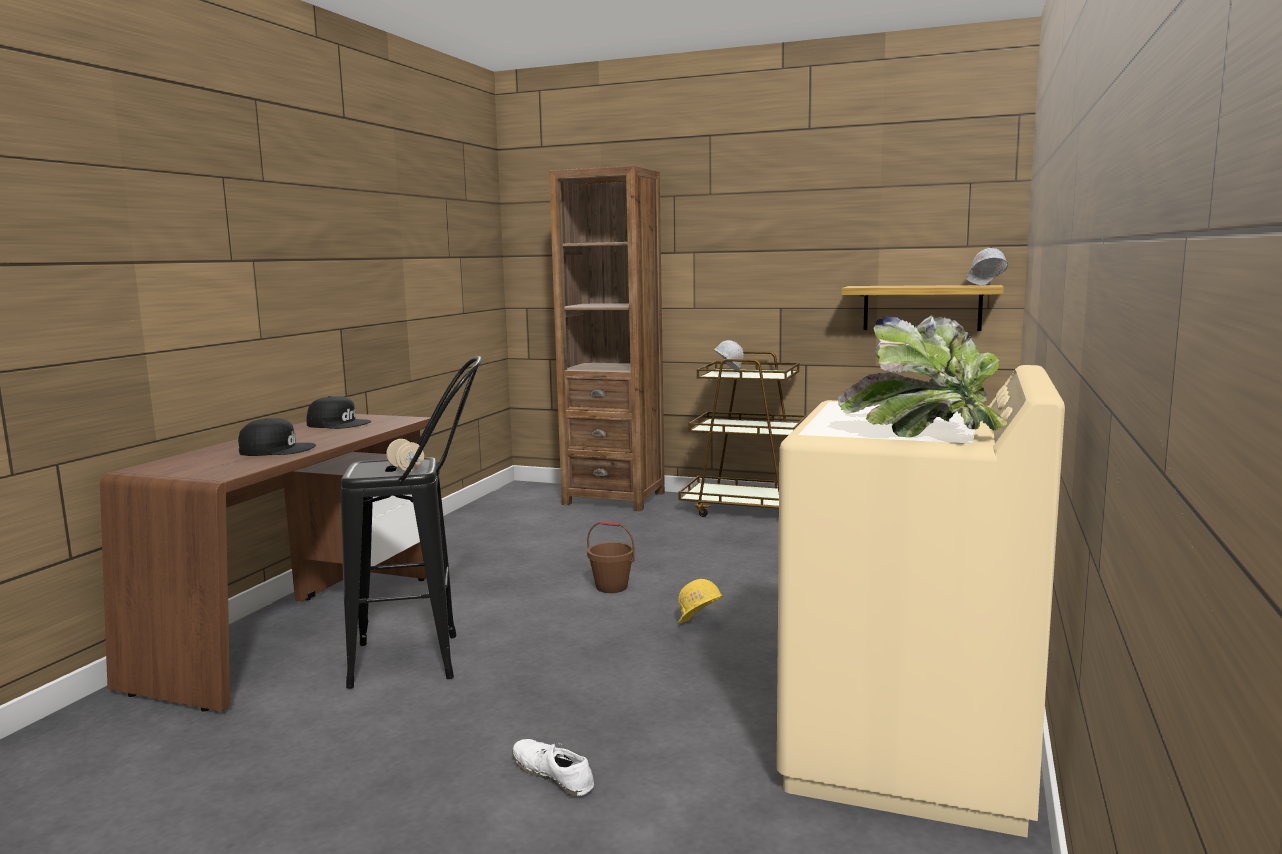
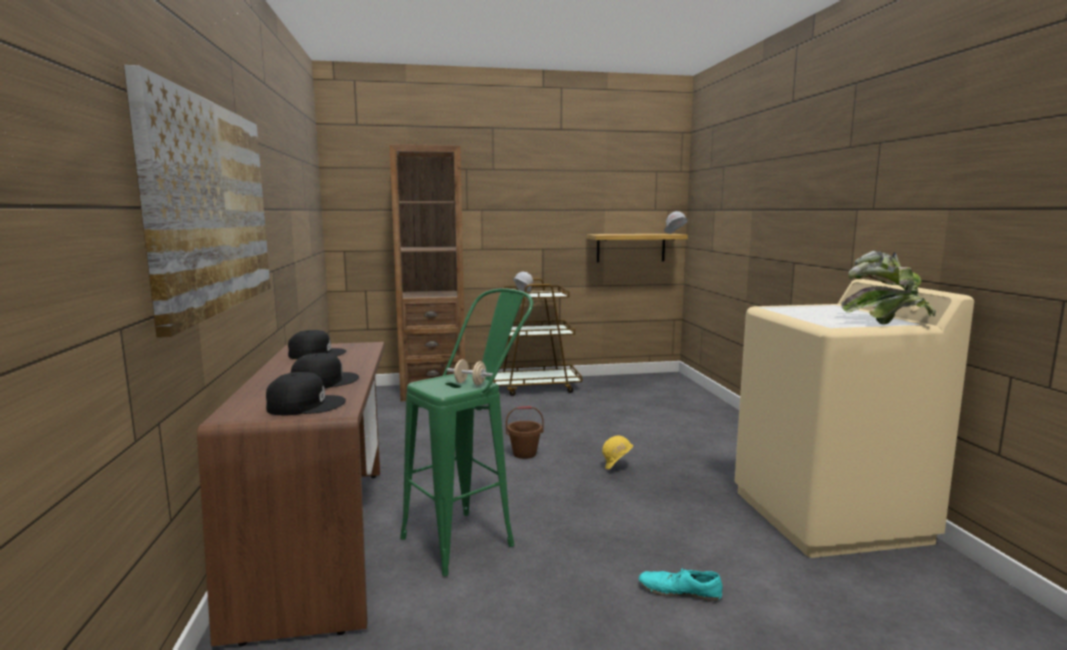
camera: 30 degrees left, 0 degrees up
black stool [341,356,482,689] -> green stool [400,288,533,576]
white shoe [512,739,594,796] -> turquoise shoe [639,567,723,601]
none -> picture [124,65,270,338]
none -> black cap [266,372,346,415]

